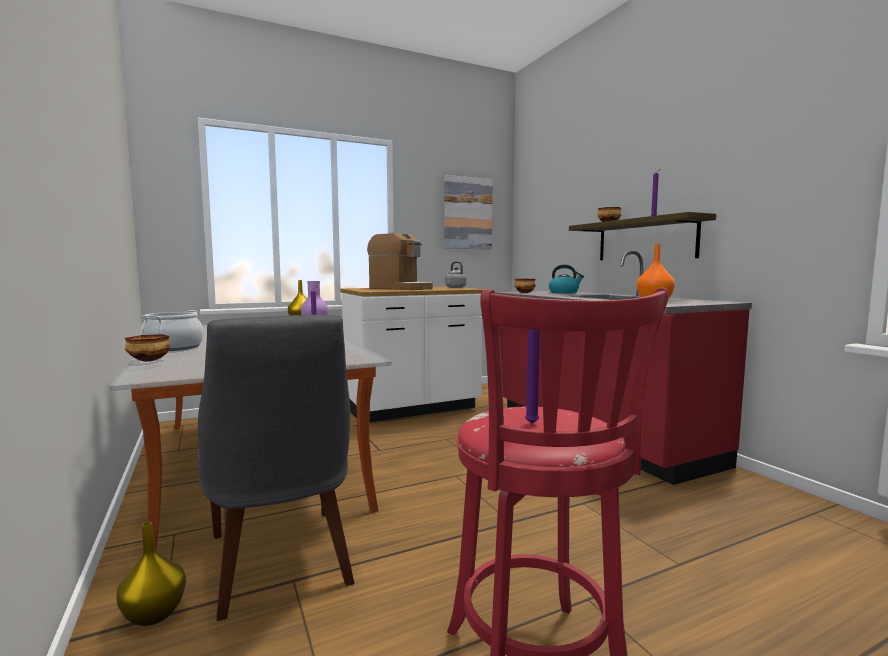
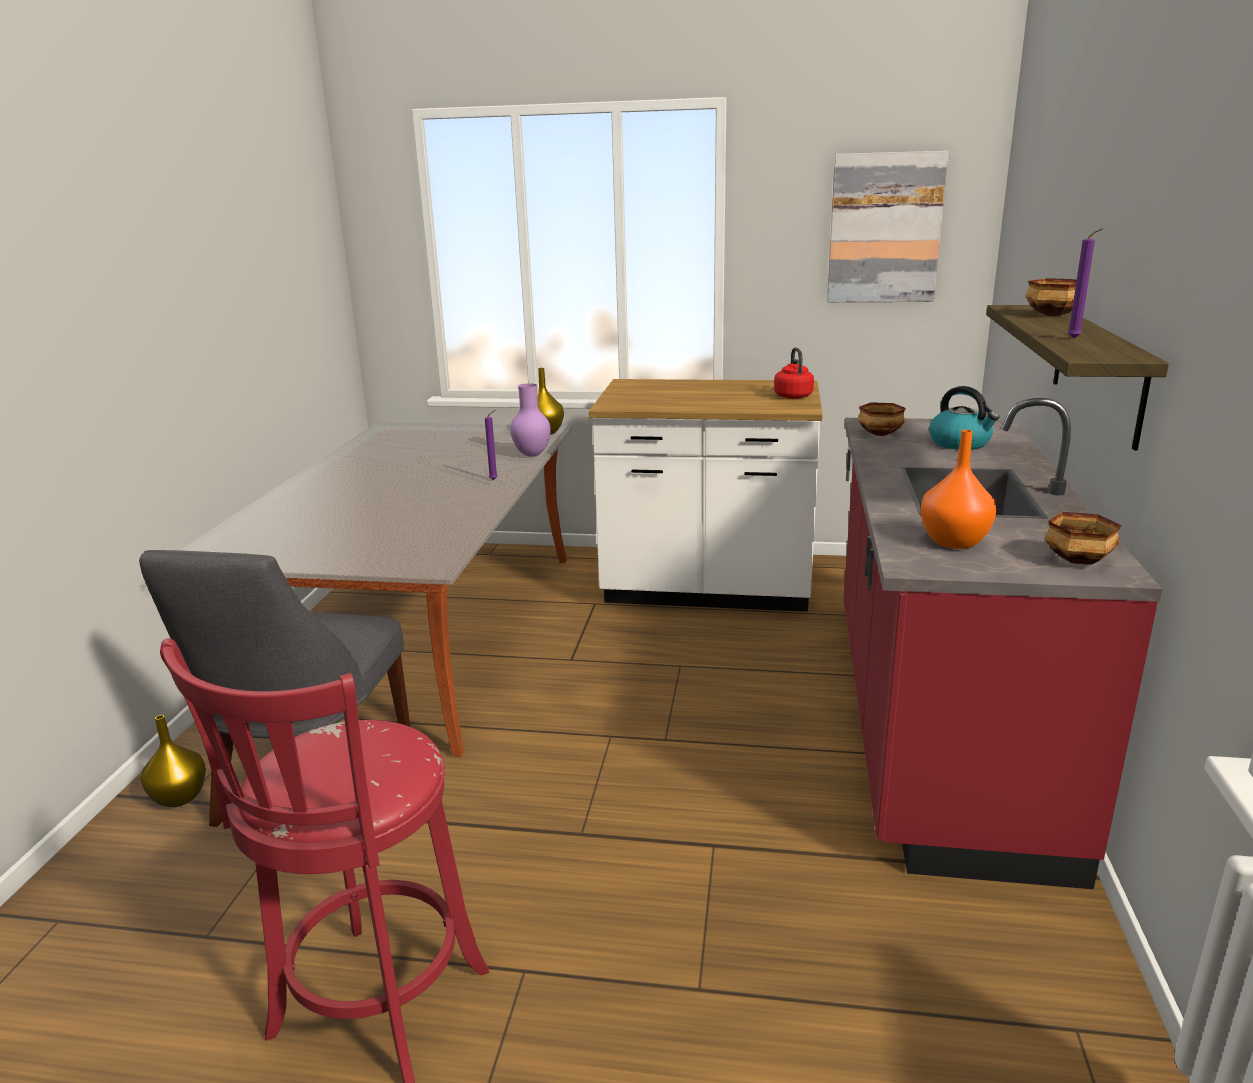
camera: 35 degrees right, 15 degrees up
bowl [125,334,171,362] -> bowl moved to [1045,512,1122,564]
cooking pot [140,310,203,351] -> none
coffee machine [367,233,433,290] -> none
grey kettle [446,261,466,288] -> red kettle [774,347,814,399]
purple candle [525,329,540,424] -> none

